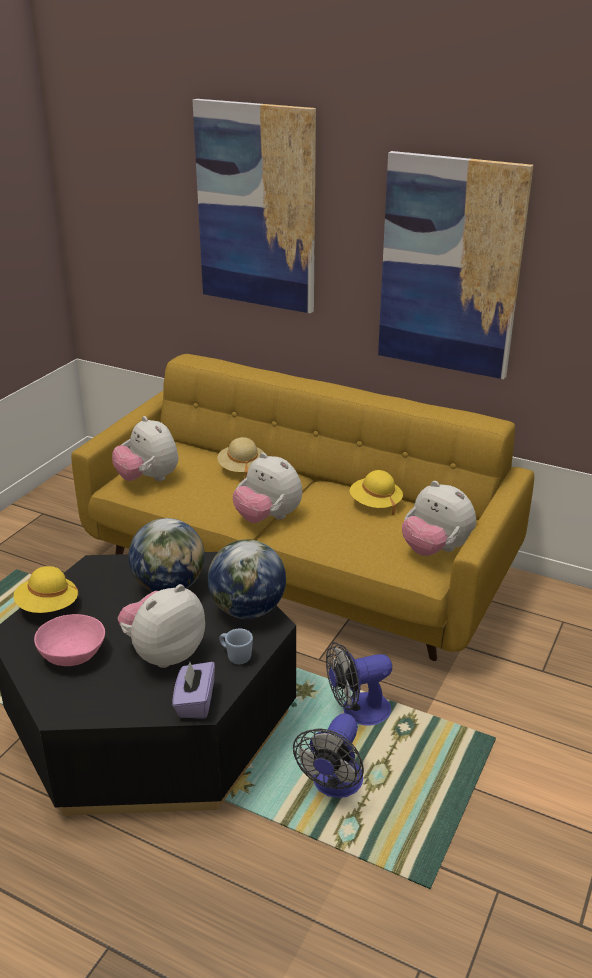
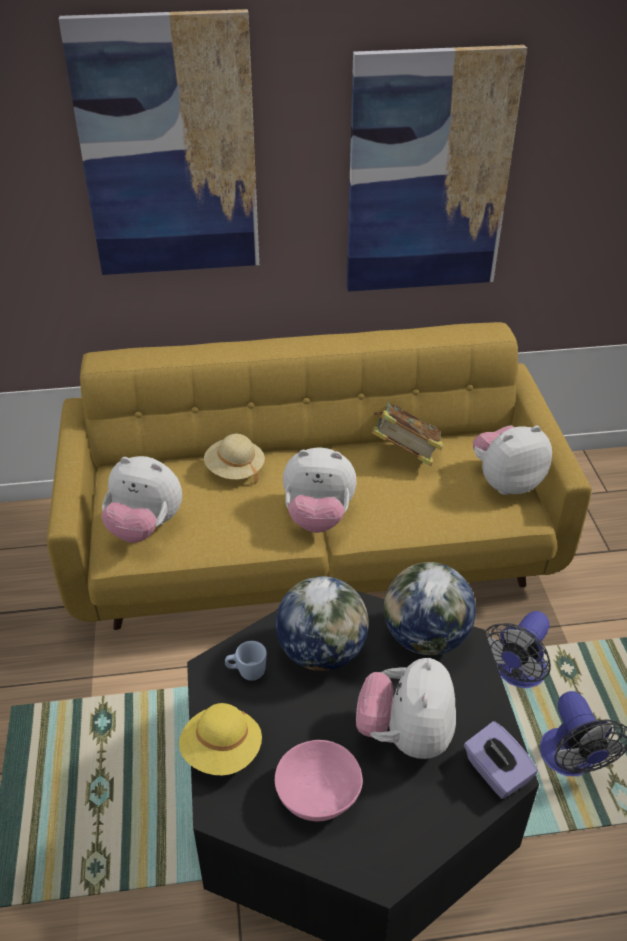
camera: 35 degrees left, 10 degrees up
blue mug [219,629,253,664] -> blue mug moved to [225,641,267,681]
yellow hat [350,470,403,515] -> book [372,403,443,466]
plush toy [402,481,476,556] -> plush toy turned 150 degrees clockwise [473,425,552,495]

